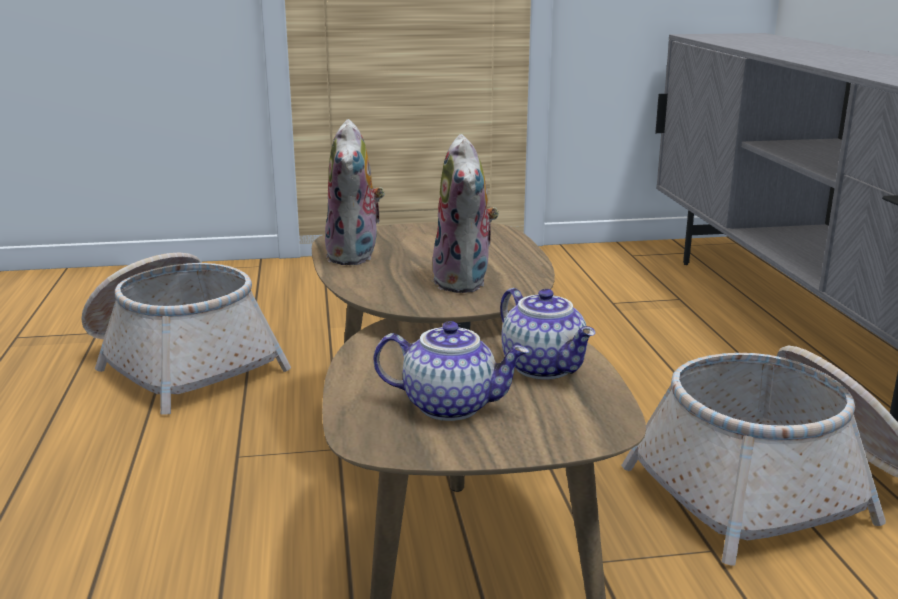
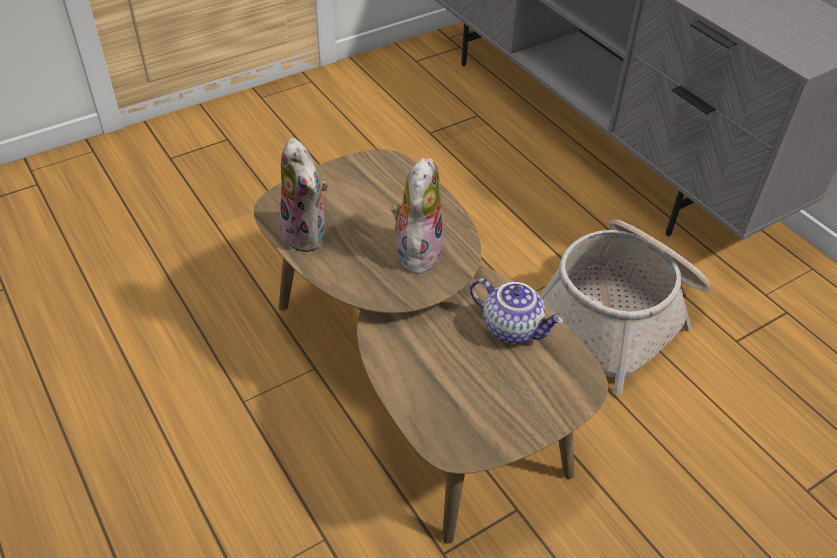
camera: 25 degrees left, 25 degrees up
basket [81,252,291,414] -> none
teapot [373,321,530,421] -> none
plush toy [432,134,499,293] -> plush toy turned 135 degrees counterclockwise [391,158,443,274]

